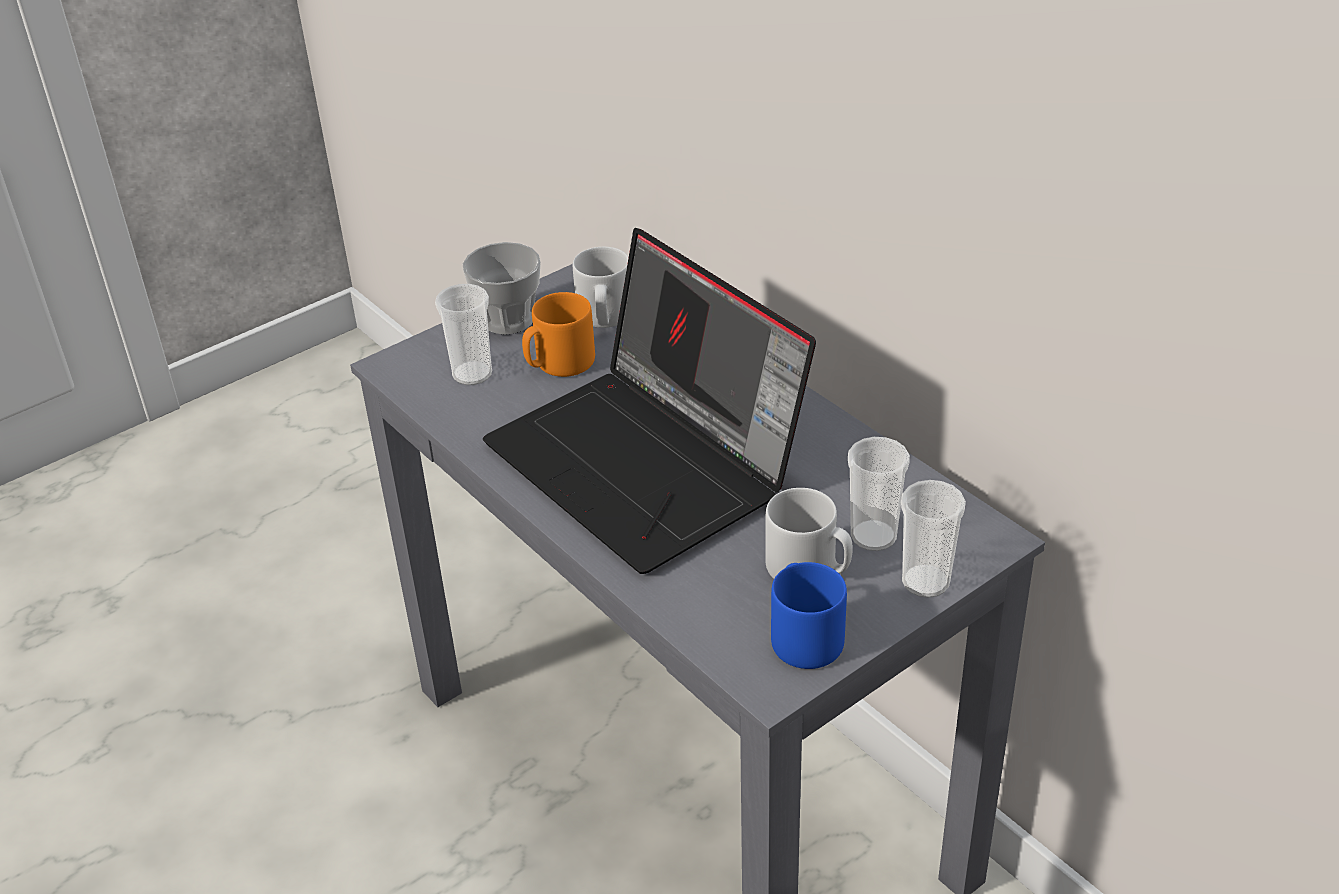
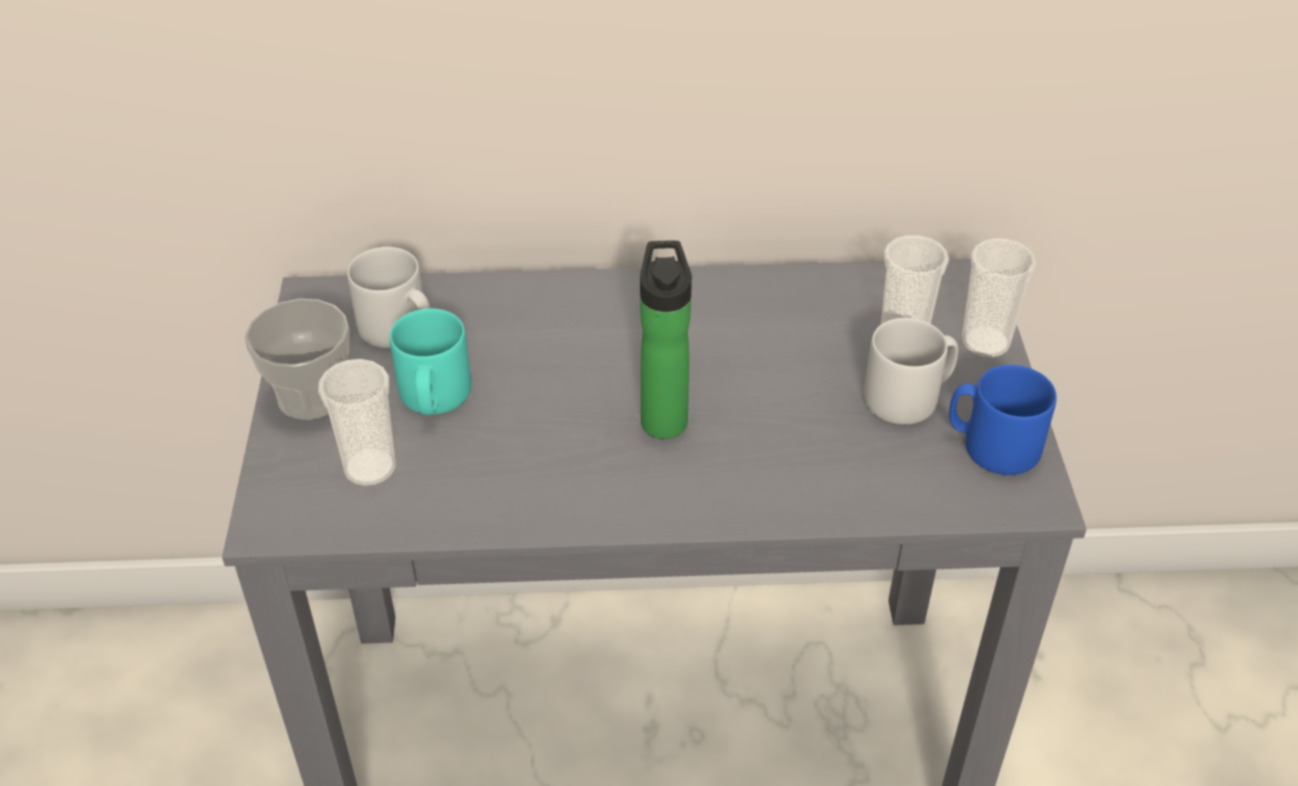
camera: 55 degrees left, 5 degrees up
laptop [483,228,816,574] -> bottle [640,241,692,439]
orange mug [522,292,595,377] -> turquoise mug [390,308,471,415]

